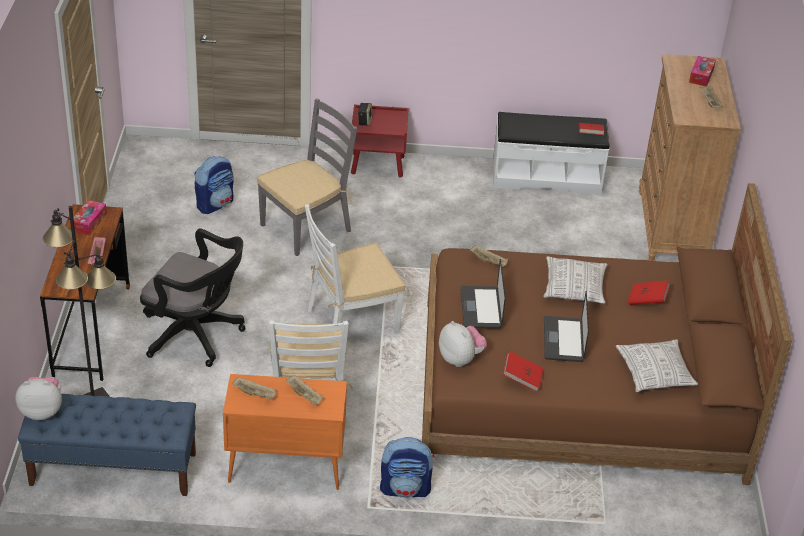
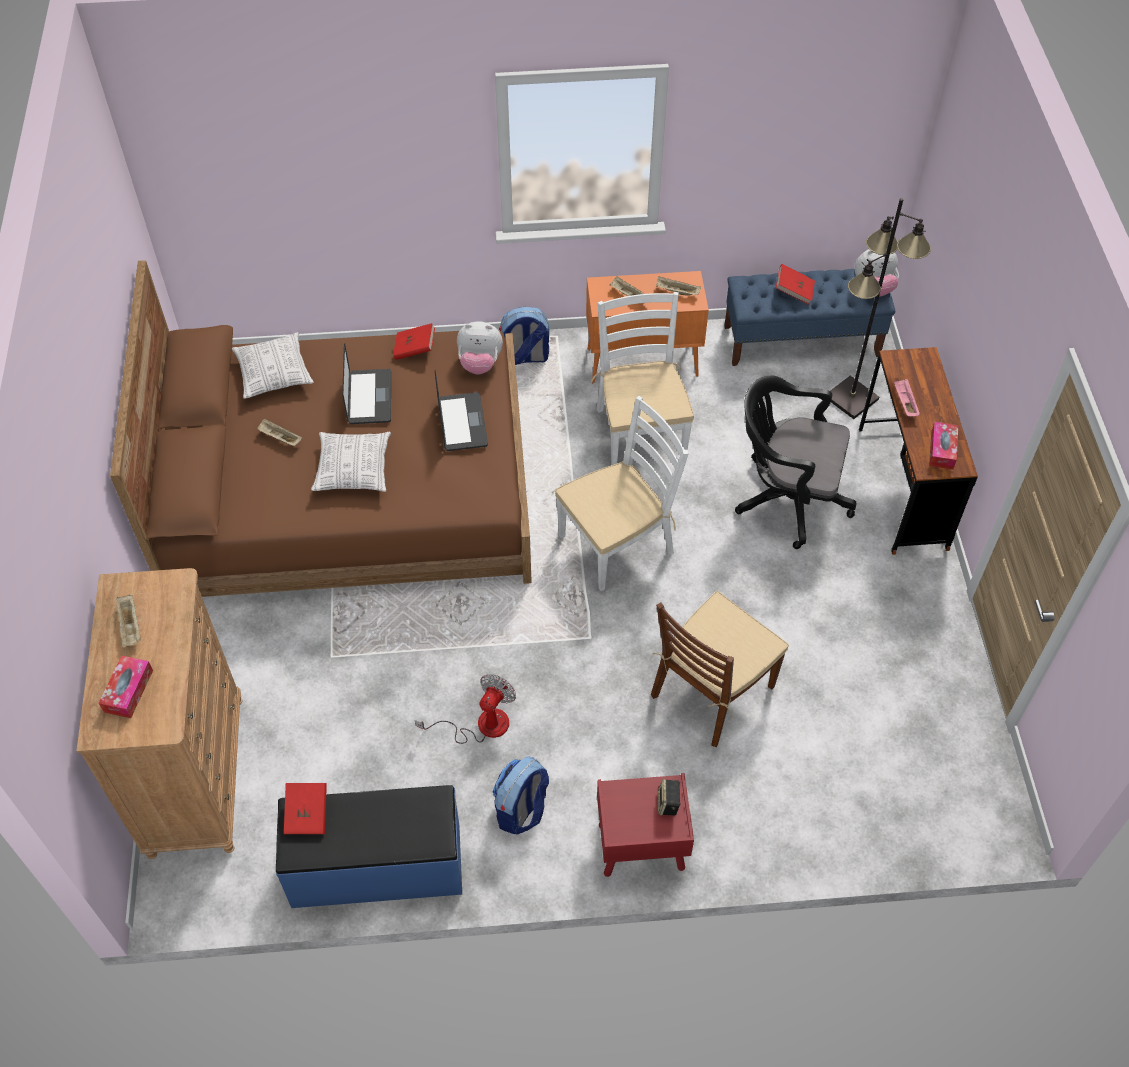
camera: 175 degrees right, 15 degrees up
backpack [194,156,234,214] -> backpack moved to [493,757,549,834]
grey chair [257,98,357,256] -> brown chair [651,591,789,747]
plush toy [439,321,487,367] -> plush toy turned 45 degrees counterclockwise [457,321,503,375]
beige tray [470,245,508,267] -> beige tray moved to [257,418,302,446]
white bench [493,112,610,195] -> blue bench [276,785,462,908]
red book [628,280,670,305] -> red book moved to [776,264,815,305]
none -> fan [415,674,516,744]

